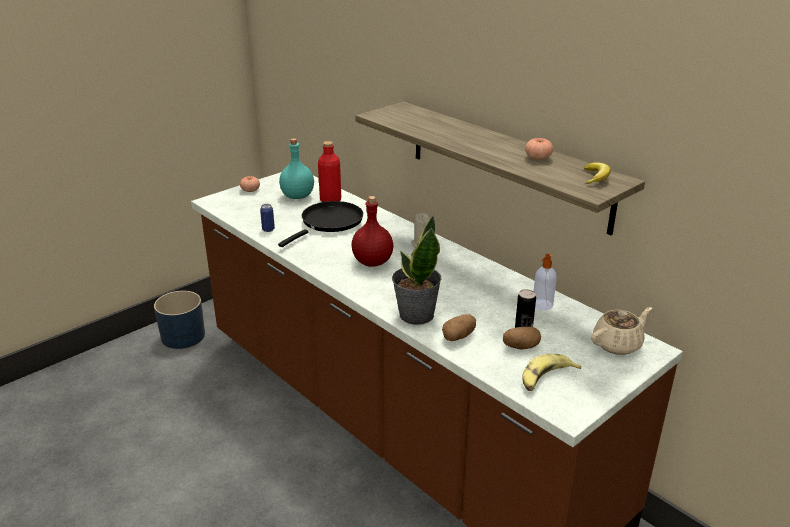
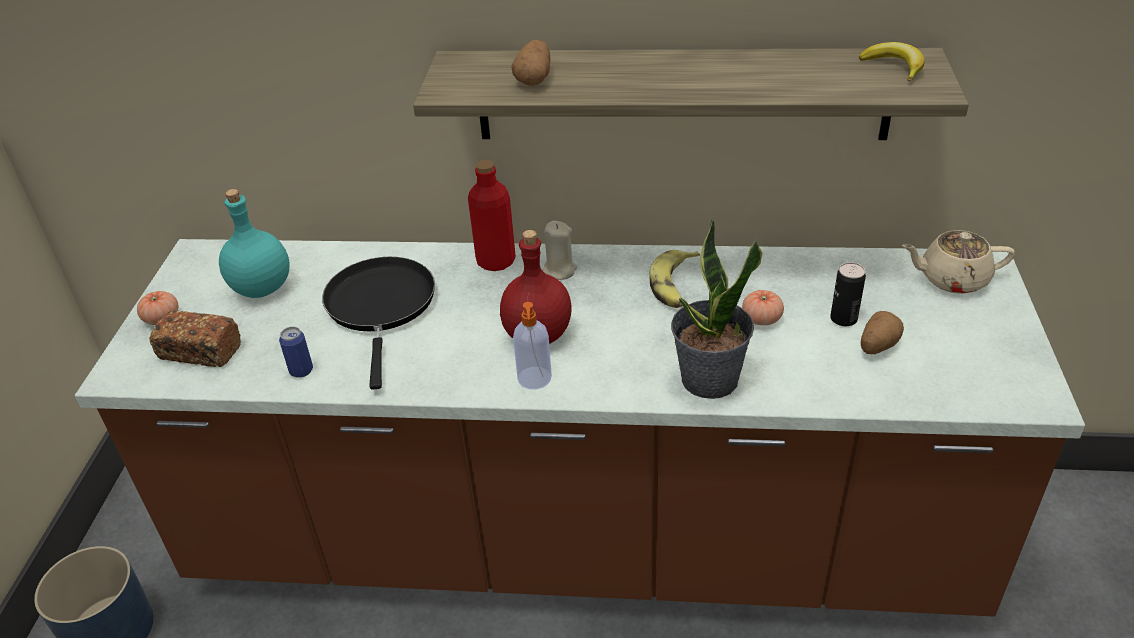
camera: 40 degrees left, 10 degrees up
red bottle [318,141,341,202] -> red bottle moved to [468,160,516,271]
potato [442,314,476,341] -> potato moved to [511,40,550,86]
banana [522,354,581,391] -> banana moved to [649,250,700,308]
tomato [525,138,553,160] -> tomato moved to [742,290,784,326]
soap dispenser [534,254,557,310] -> soap dispenser moved to [513,302,552,389]
beige teapot [591,307,652,355] -> beige teapot turned 105 degrees counterclockwise [902,230,1015,294]
none -> bread [149,310,241,367]

